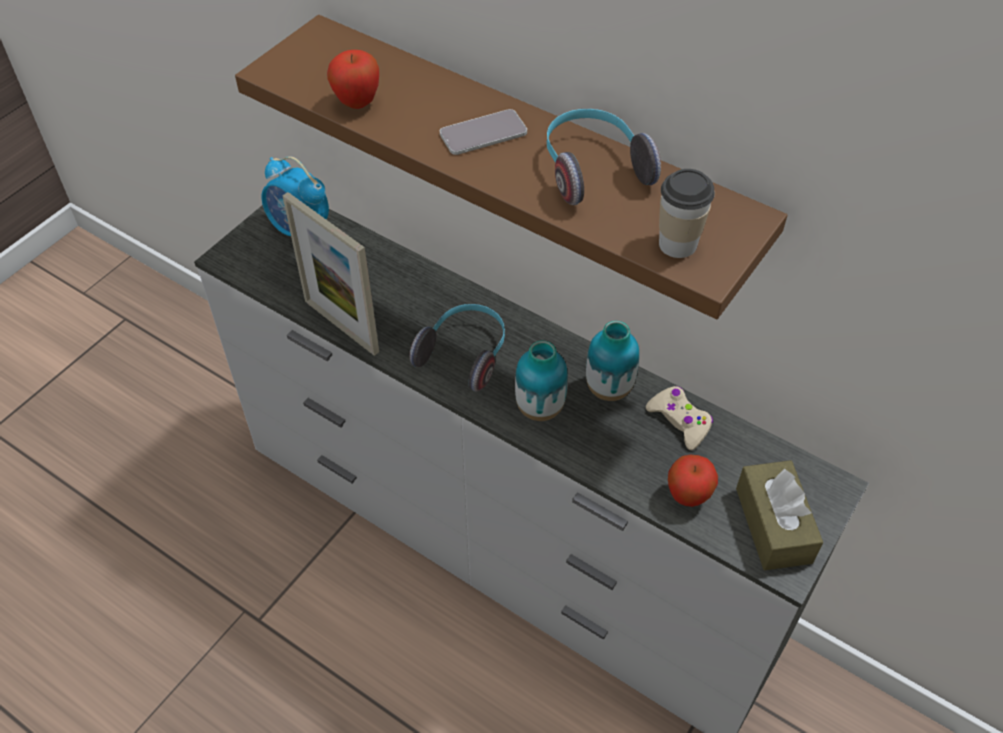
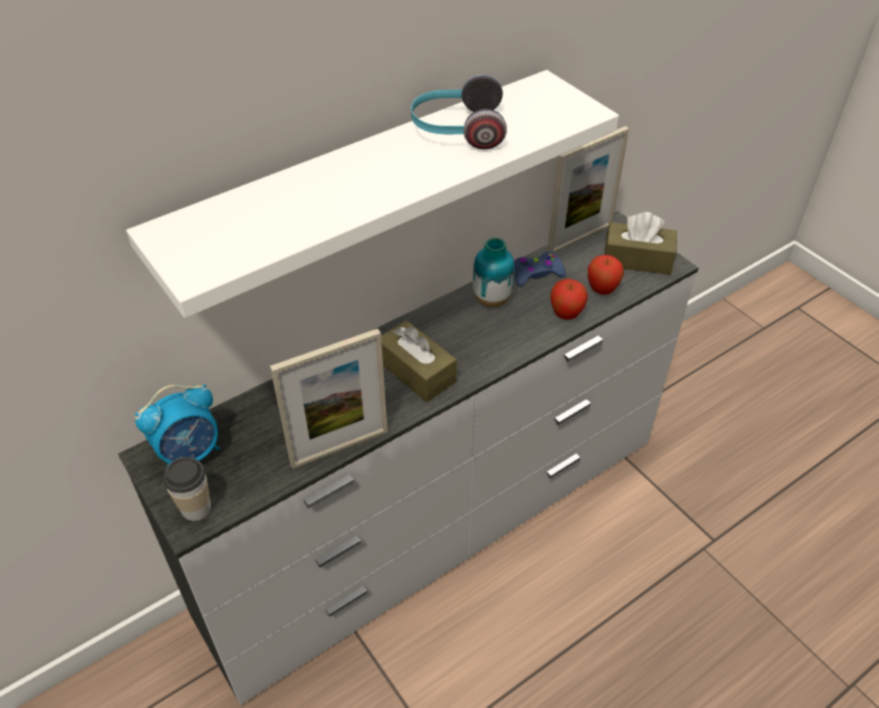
camera: 70 degrees left, 5 degrees down
brown shelf [235,15,787,319] -> white shelf [126,70,619,318]
apple [327,50,379,109] -> apple moved to [550,279,588,320]
headphones [409,304,505,392] -> brown tissue box [381,320,457,402]
phone [440,109,527,155] -> none
vase [515,341,568,421] -> none
beige game controller [646,386,713,450] -> blue game controller [514,251,566,286]
cup [659,169,715,258] -> cup moved to [163,457,211,521]
none -> picture frame [547,126,629,253]

